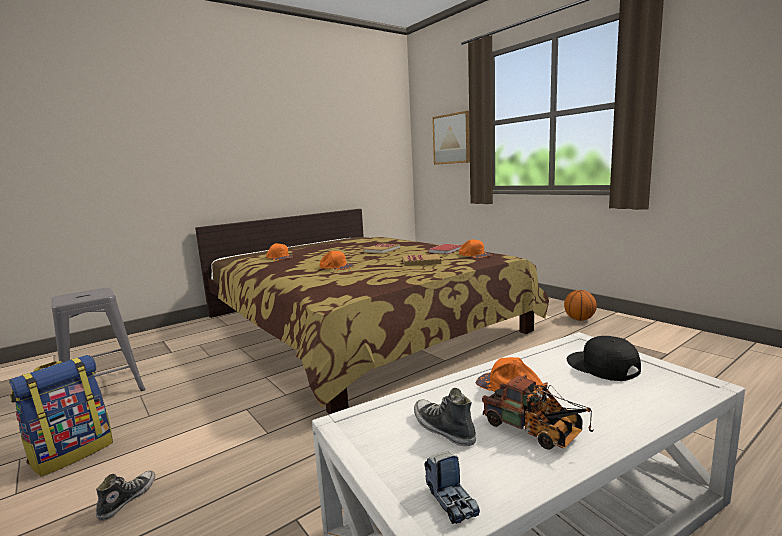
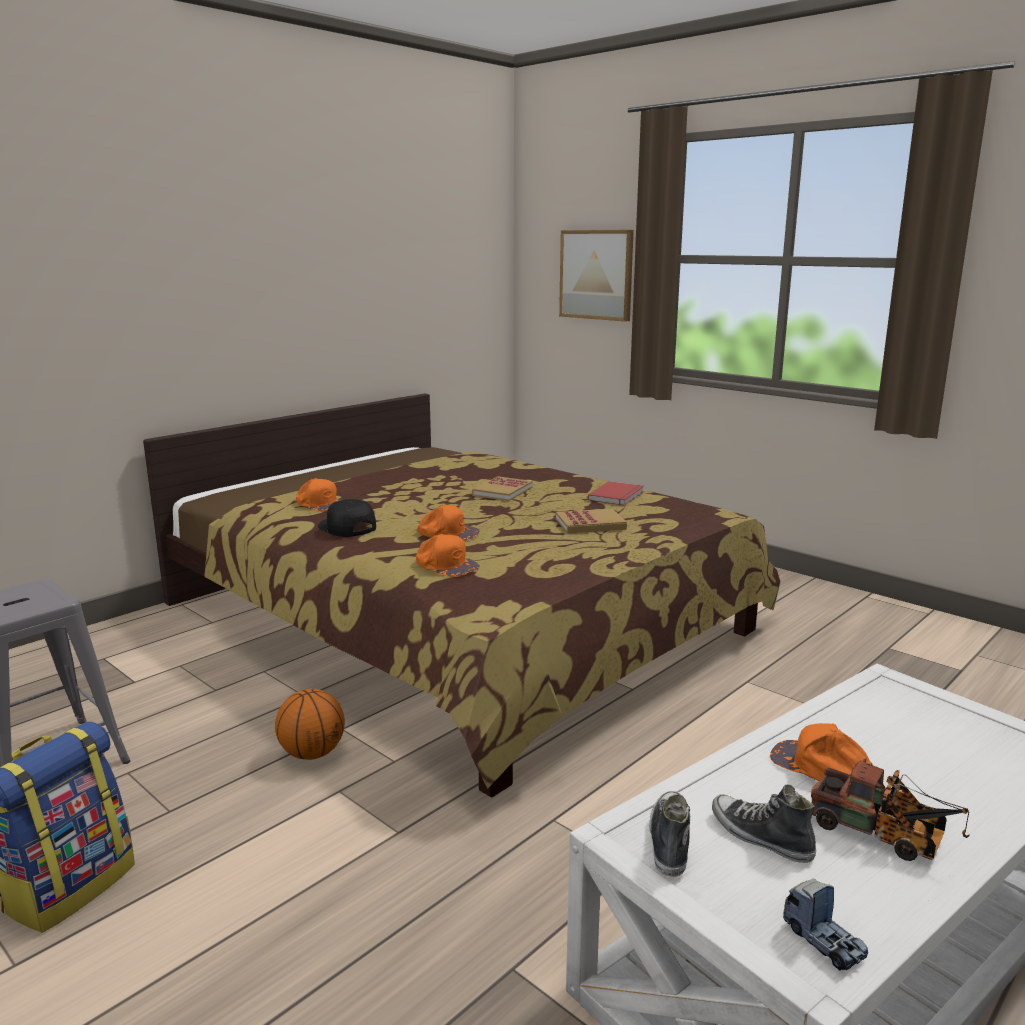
camera: 10 degrees left, 5 degrees up
shoe [96,471,155,521] -> shoe moved to [649,791,690,877]
orange cap [459,239,492,258] -> orange cap moved to [416,534,480,577]
basketball [564,290,597,321] -> basketball moved to [275,689,345,760]
black cap [567,336,641,381] -> black cap moved to [318,499,376,537]

